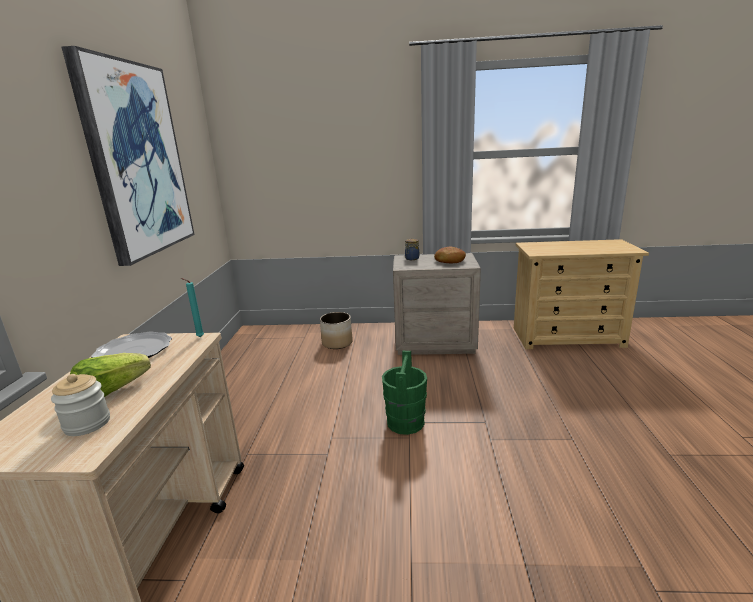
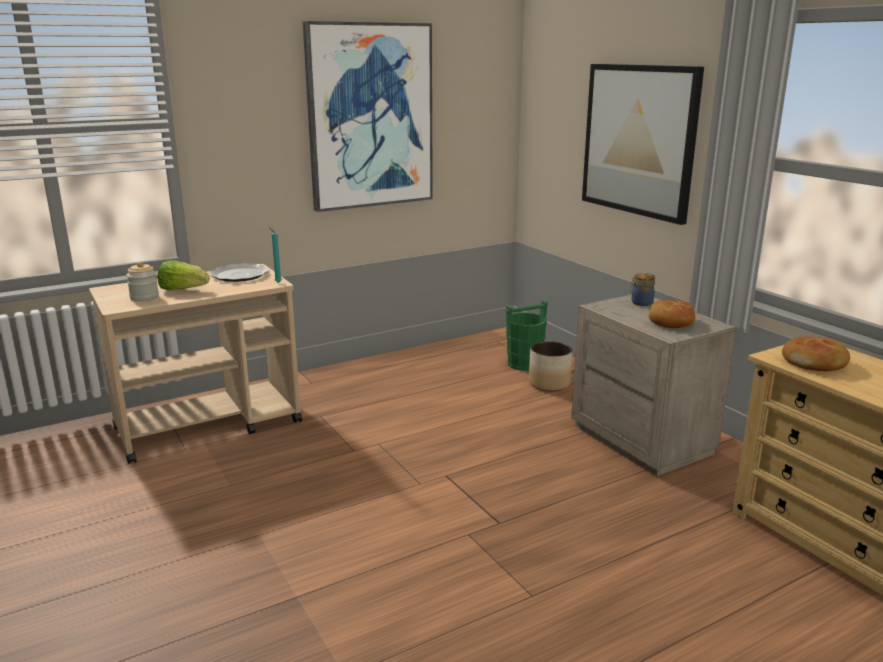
camera: 55 degrees right, 0 degrees up
green bucket [382,351,427,435] -> green bucket moved to [506,300,548,371]
none -> picture [582,64,704,225]
none -> bread [782,336,850,371]

